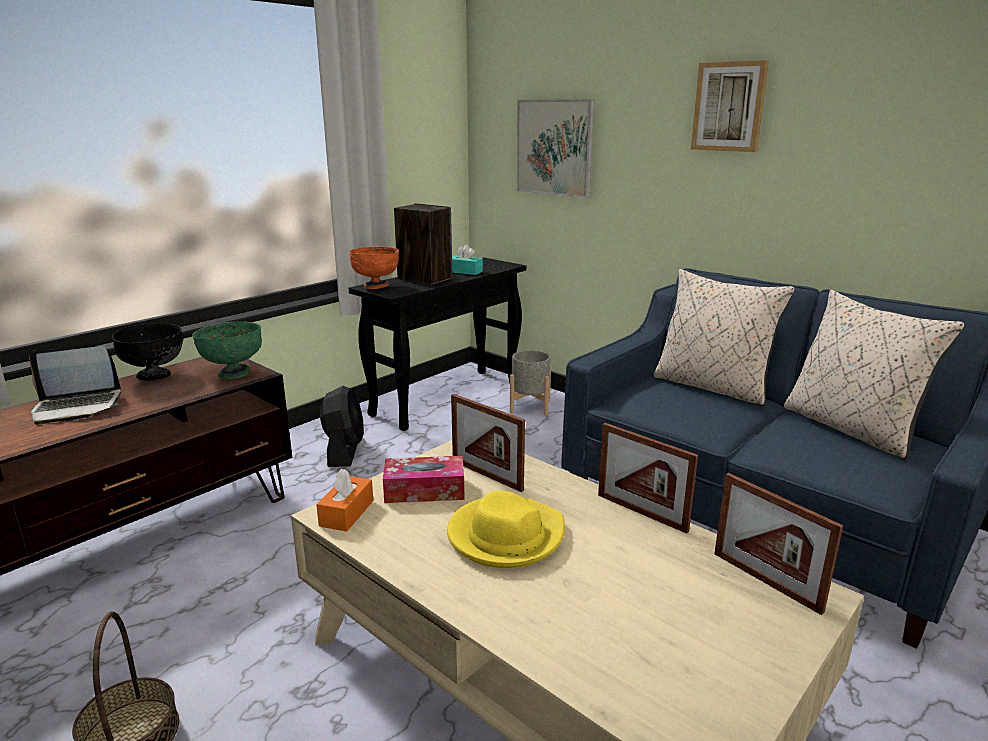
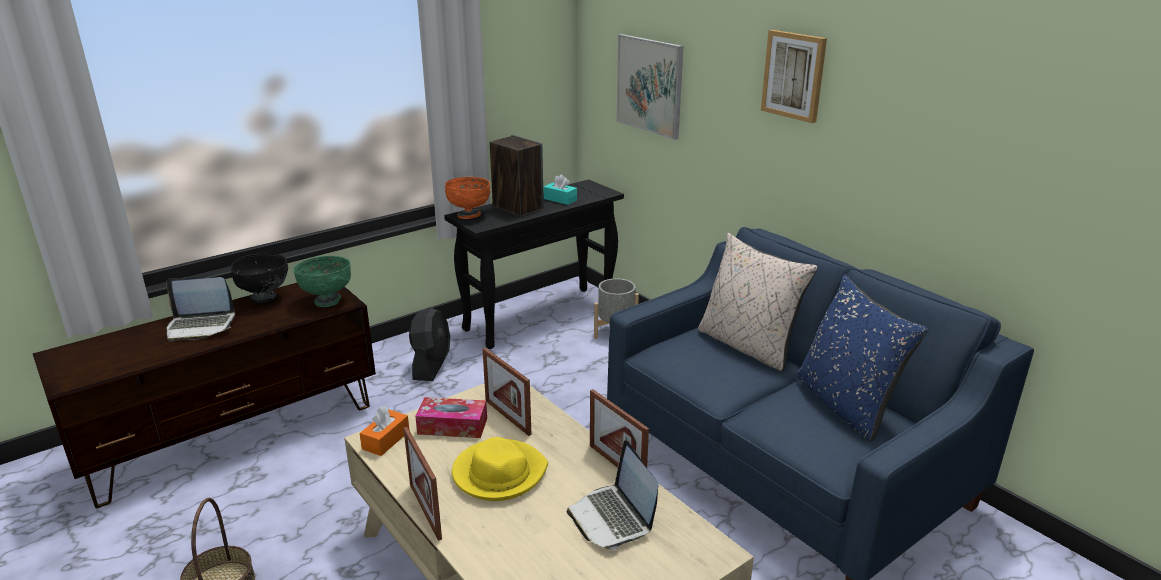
camera: 10 degrees right, 5 degrees up
picture frame [714,473,843,615] -> picture frame moved to [403,427,442,541]
beige pillow [784,290,964,460] -> blue pillow [797,274,928,442]
none -> laptop [567,440,658,550]

